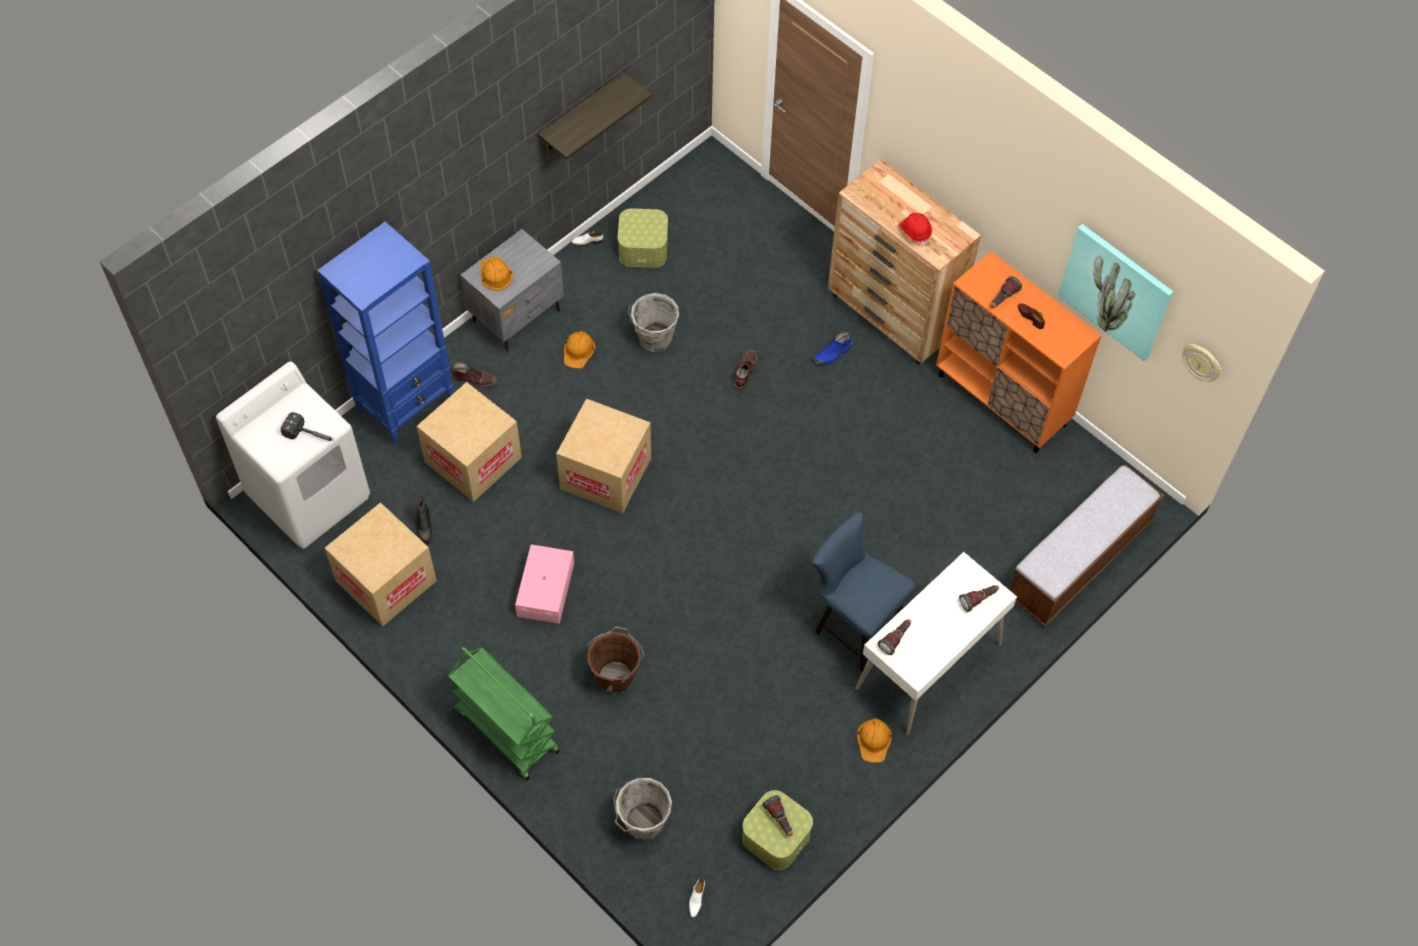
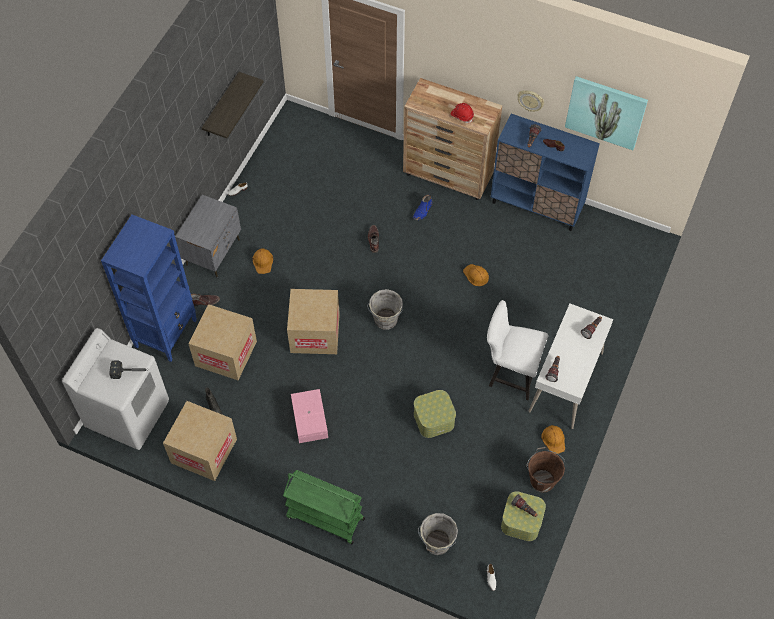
camera: 20 degrees left, 0 degrees up
orange hard hat [480,257,513,291] -> orange hard hat moved to [463,264,489,286]
brown bucket [587,626,644,694] -> brown bucket moved to [526,447,565,493]
storage box [618,208,668,268] -> storage box moved to [414,390,456,438]
grey bucket [629,293,679,352] -> grey bucket moved to [367,289,403,330]
blue chair [812,512,916,672] -> white chair [487,300,548,400]
orange cabinet [936,251,1102,453] -> blue cabinet [491,114,600,231]
bench [1010,465,1164,627] -> none
wall clock [1183,344,1222,382] -> wall clock moved to [517,91,544,112]

